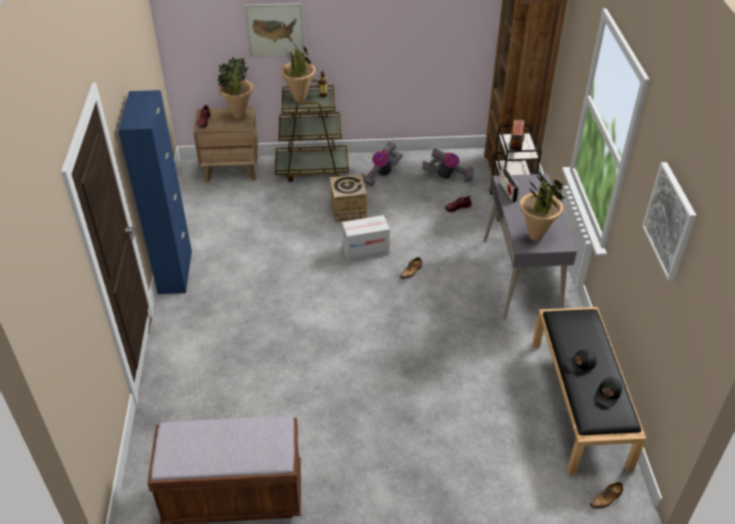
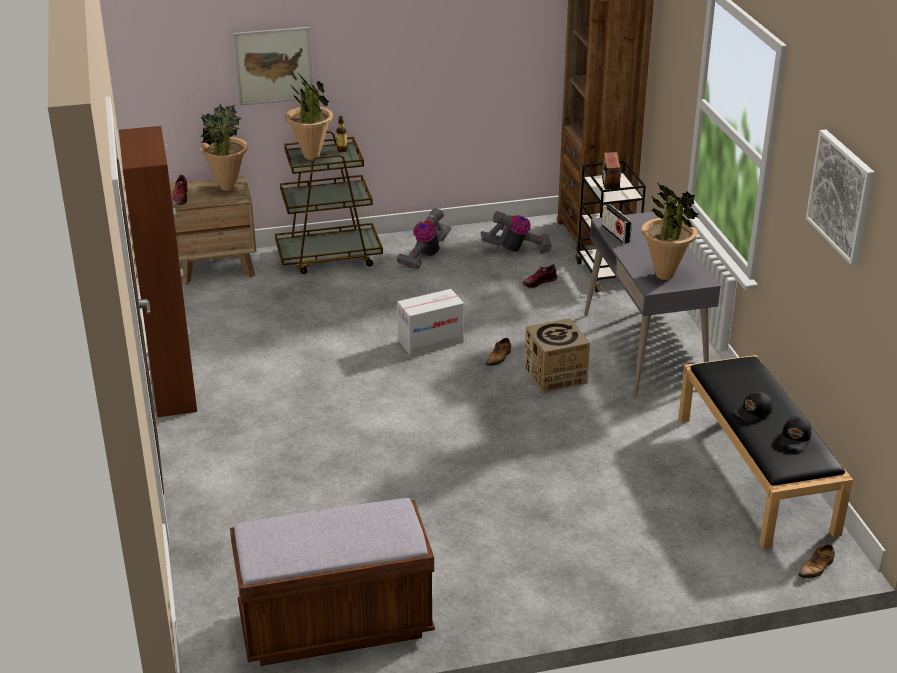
camera: 10 degrees left, 10 degrees down
blue cabinet [118,90,192,294] -> brown cabinet [119,126,197,417]
cardboard box [330,174,367,223] -> cardboard box moved to [524,318,590,392]

